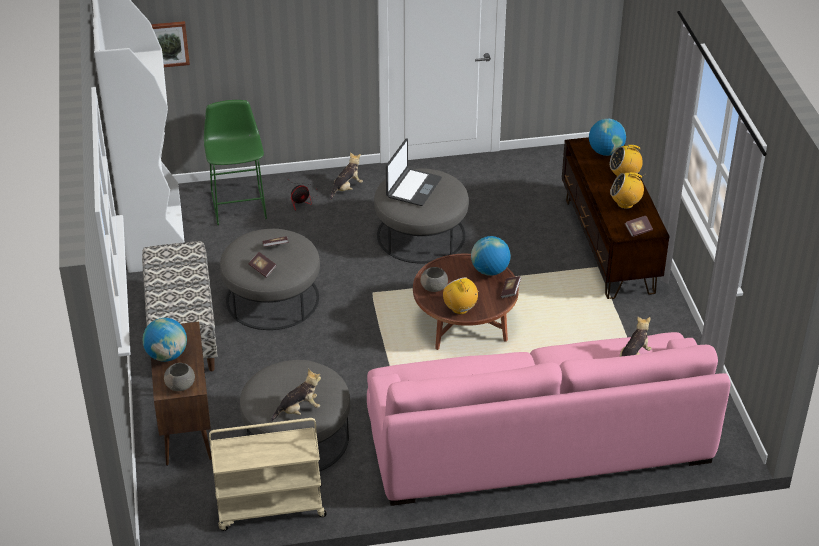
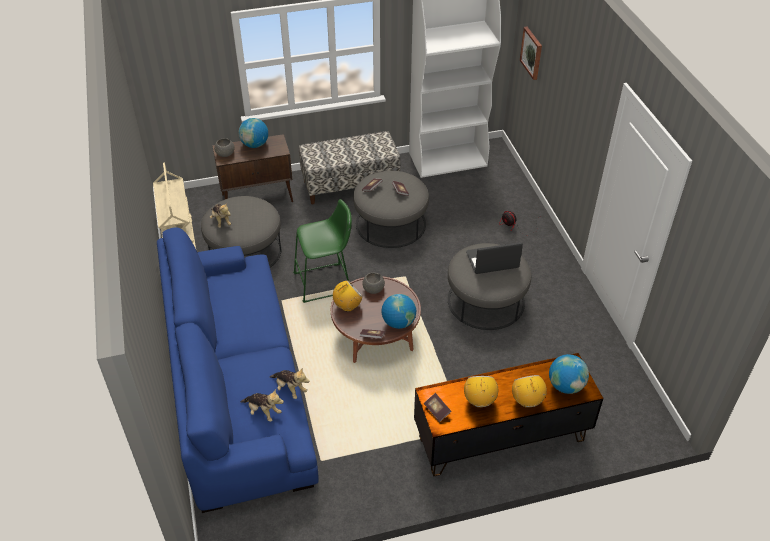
camera: 85 degrees right, 5 degrees up
green stool [204,100,267,225] -> green stool moved to [293,199,352,303]
plush toy [330,153,363,200] -> plush toy moved to [270,368,309,399]
pink sofa [367,332,730,506] -> blue sofa [157,227,319,513]
laptop [386,138,442,206] -> laptop turned 150 degrees clockwise [466,242,523,274]

